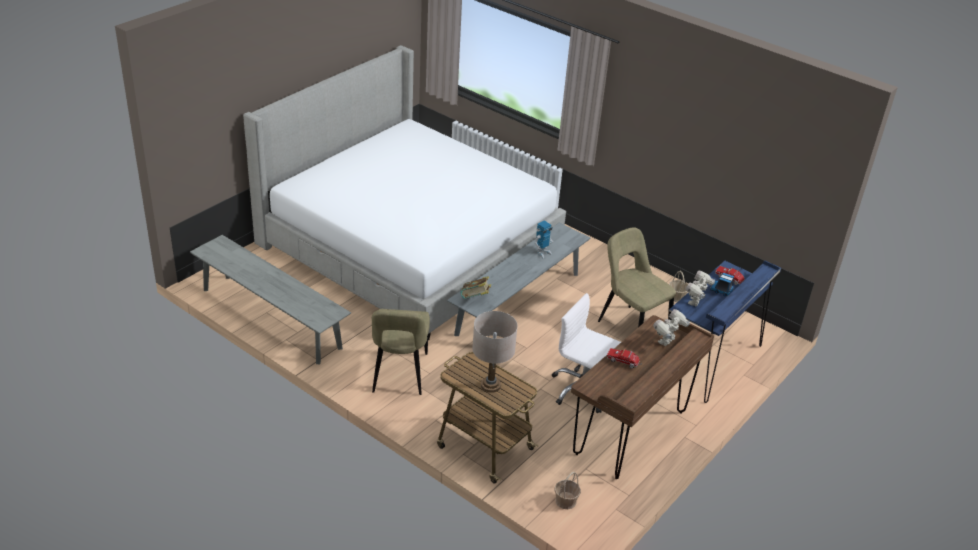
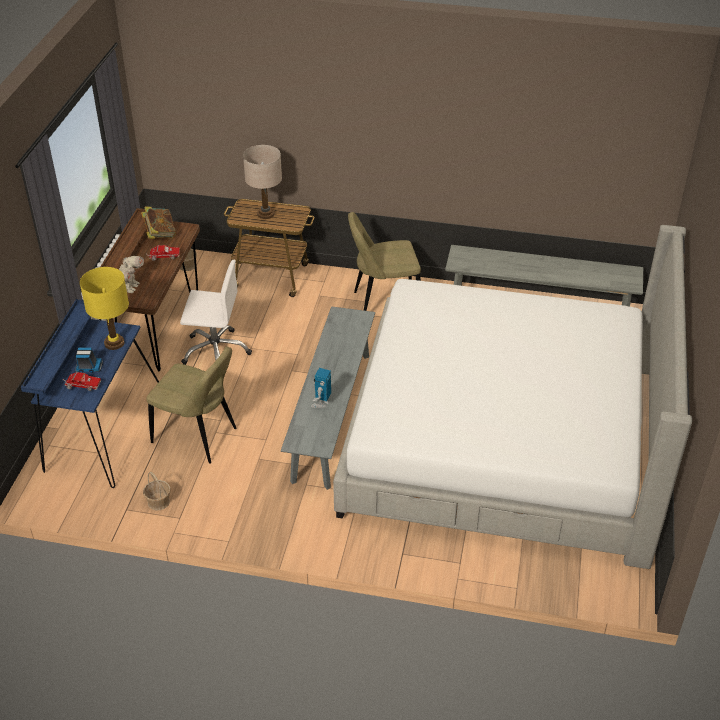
camera: 155 degrees right, 5 degrees up
beige chair [372,309,430,395] -> beige chair turned 75 degrees counterclockwise [348,212,421,311]
book [460,276,491,299] -> book moved to [141,206,176,239]
toy robot [685,270,715,307] -> yellow table lamp [80,267,129,350]

